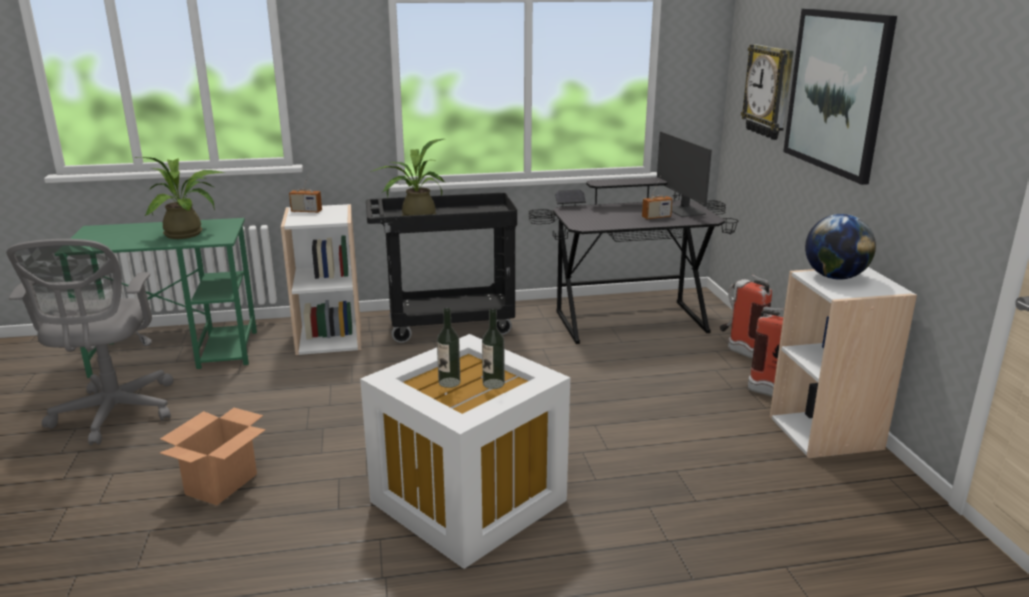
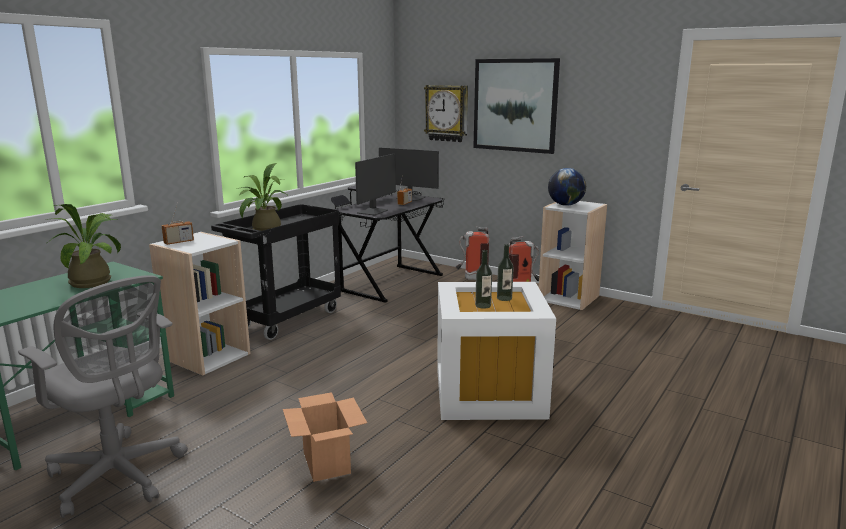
camera: 45 degrees left, 5 degrees down
none -> monitor [355,153,396,215]

